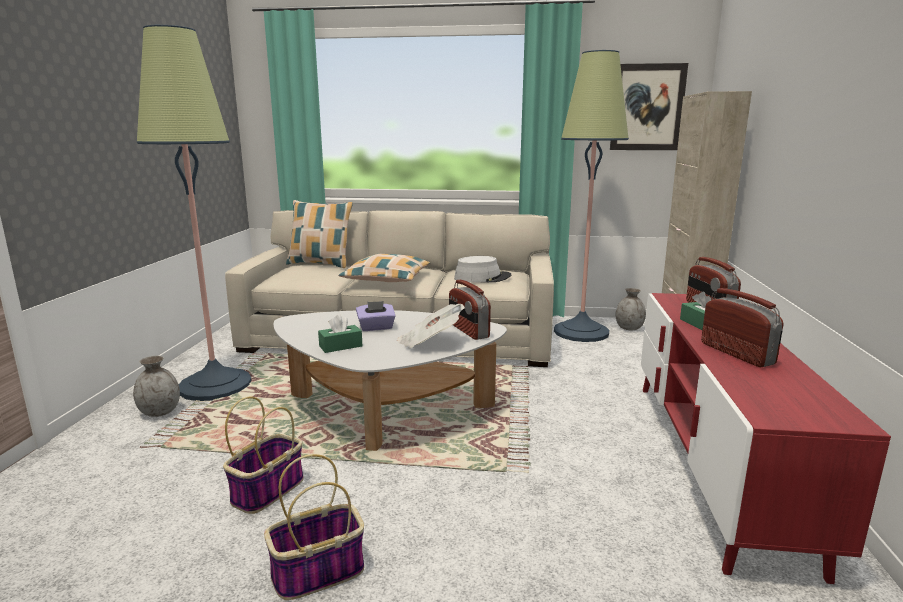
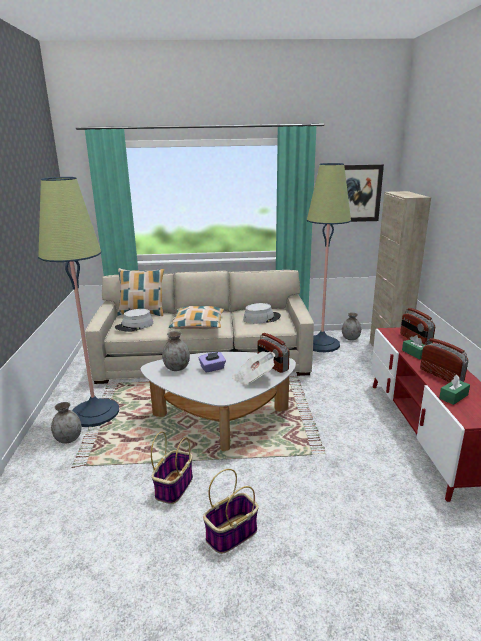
camera: 10 degrees left, 5 degrees up
green tissue box [318,314,362,353] -> green tissue box moved to [439,375,470,405]
none -> grey hat [115,309,153,332]
none -> grey vase [162,331,190,371]

